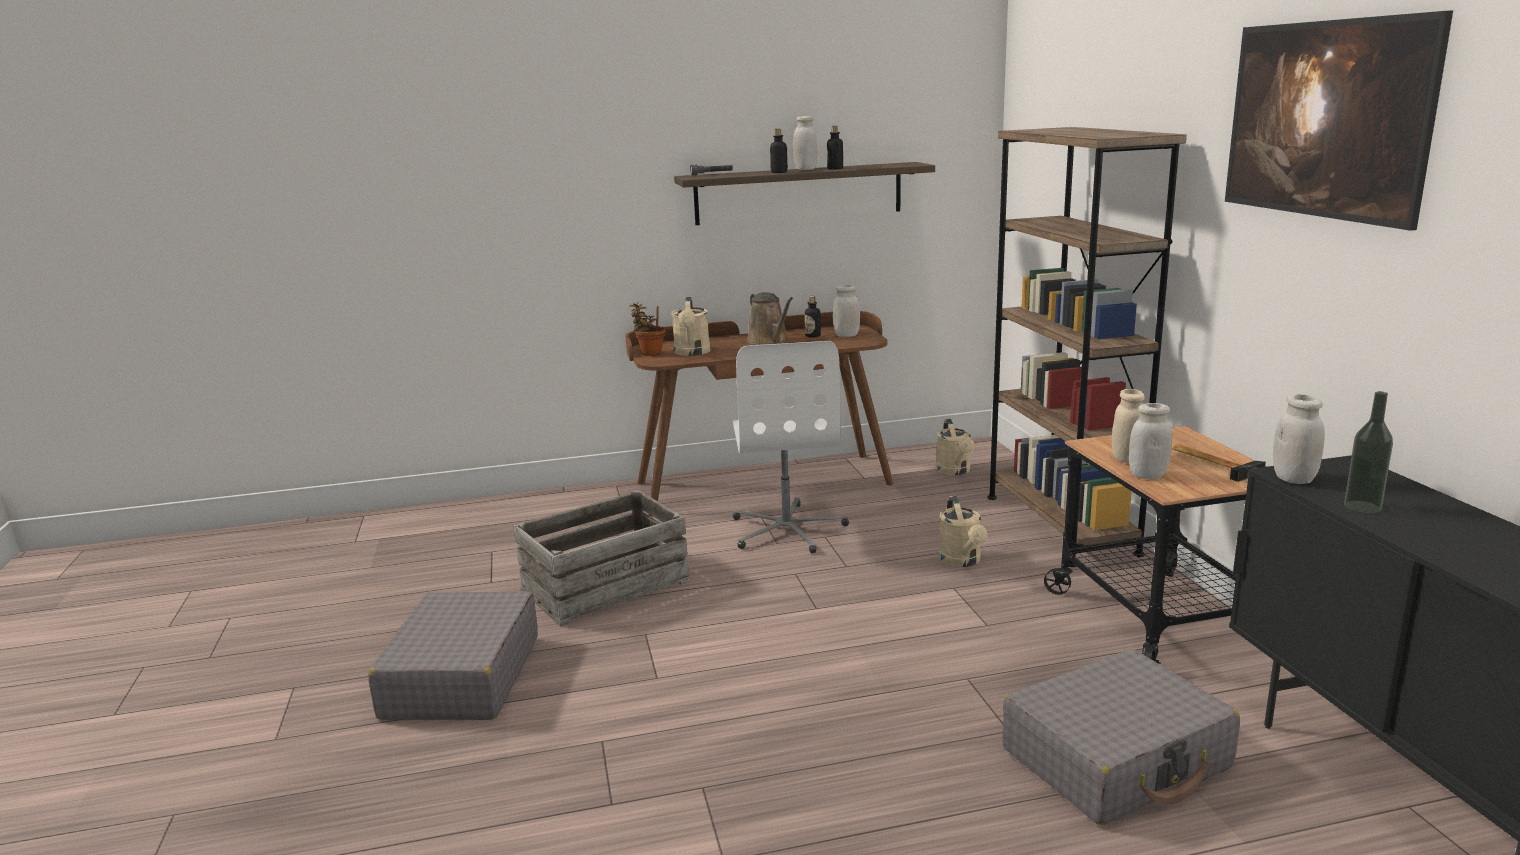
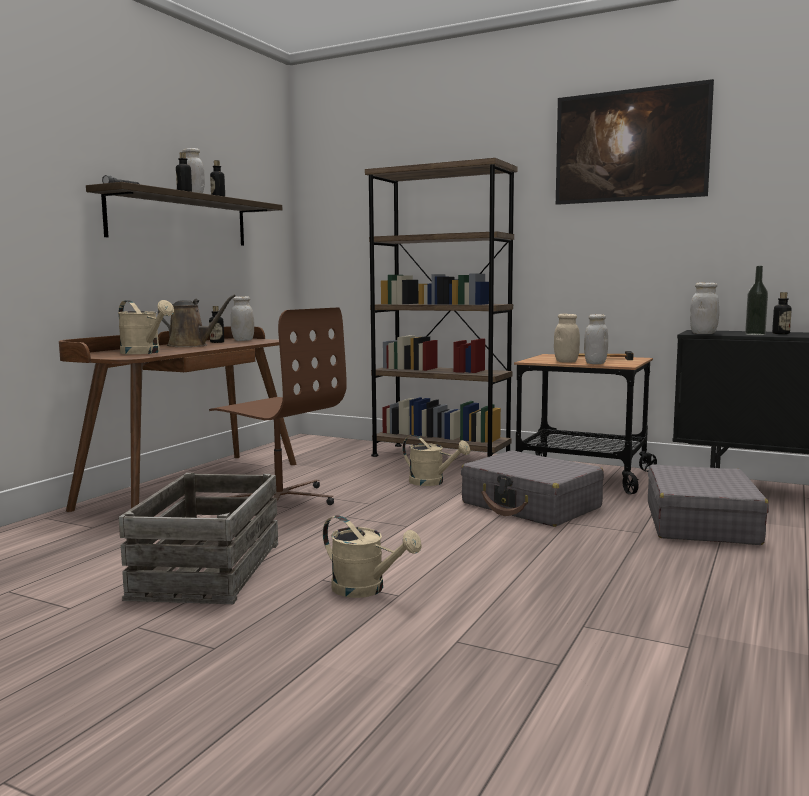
camera: 50 degrees left, 10 degrees down
grey suitcase [368,591,538,720] -> grey suitcase moved to [461,450,604,527]
potted plant [630,302,666,356] -> none
white office chair [733,341,849,554] -> brown office chair [209,307,347,505]
beige watering can [936,419,975,475] -> beige watering can moved to [323,515,422,598]
none -> bottle [772,292,792,334]

